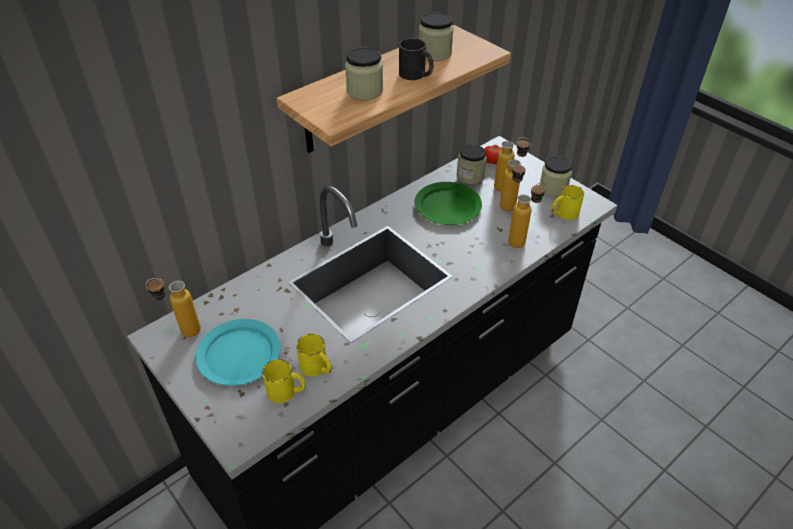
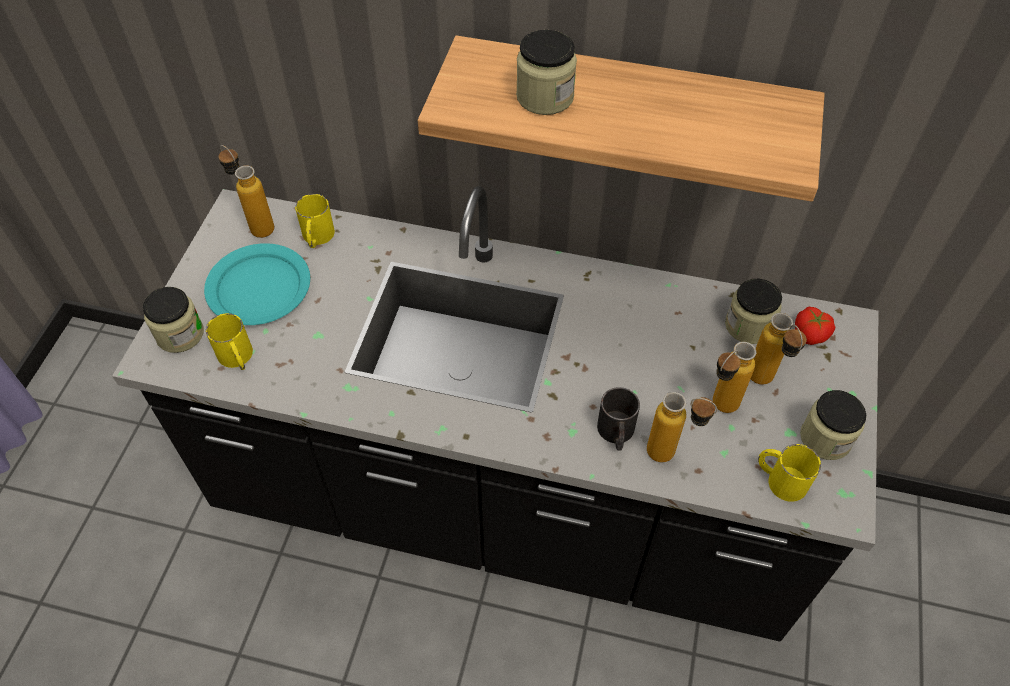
camera: 55 degrees right, 10 degrees up
yellow mug [296,334,332,376] -> yellow mug moved to [295,194,335,248]
black mug [399,38,434,80] -> black mug moved to [597,387,640,451]
green plate [414,182,482,225] -> none
jar [419,13,454,62] -> jar moved to [143,287,204,353]

